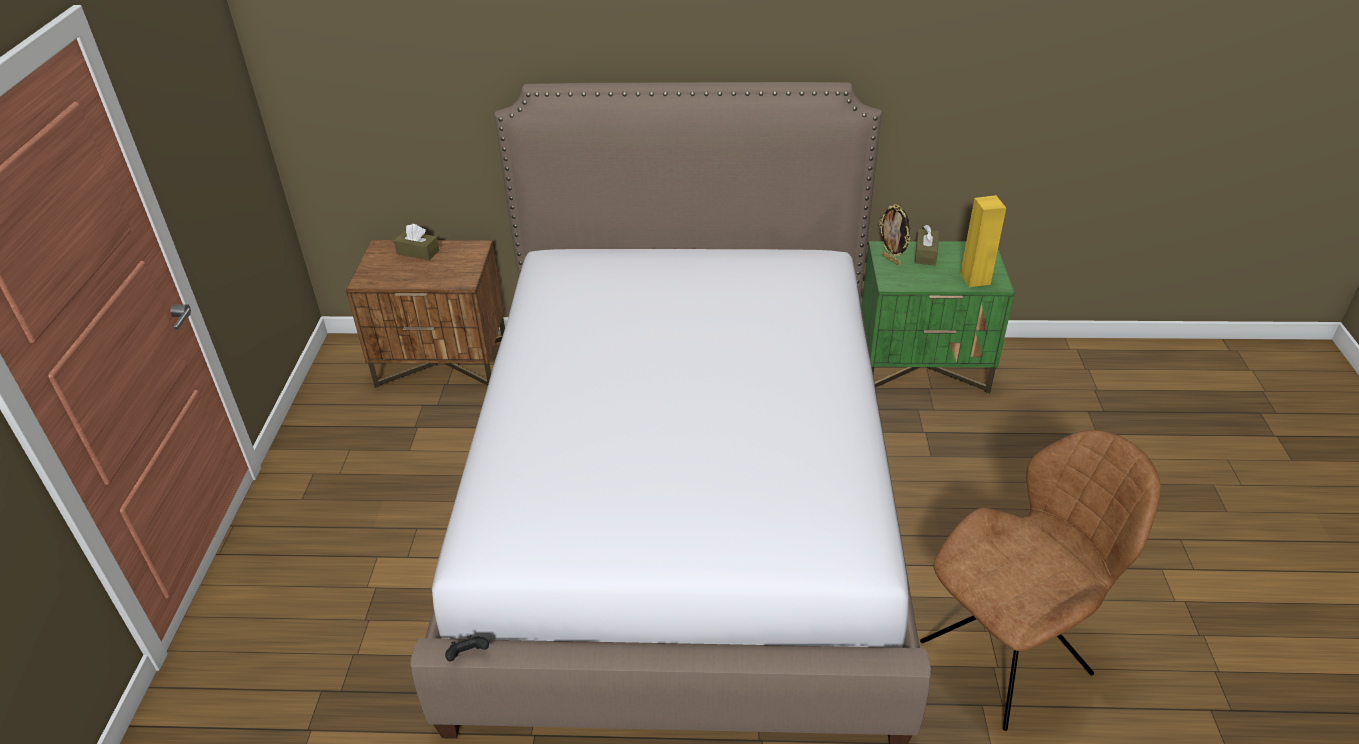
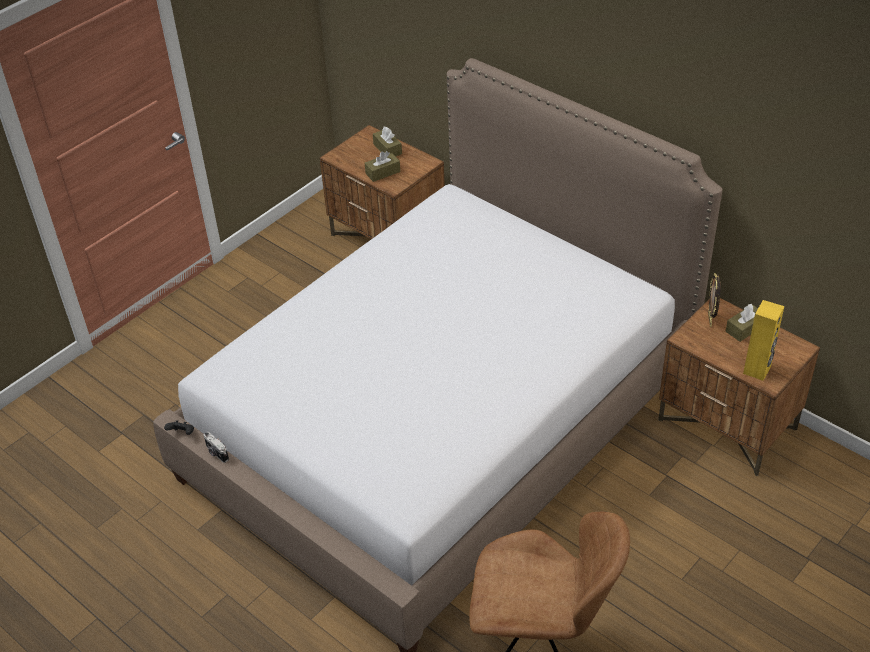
camera: 40 degrees right, 5 degrees up
green nightstand [861,241,1015,394] -> brown nightstand [658,298,820,476]
none -> camera [203,431,229,463]
none -> brown tissue box [365,151,400,182]

